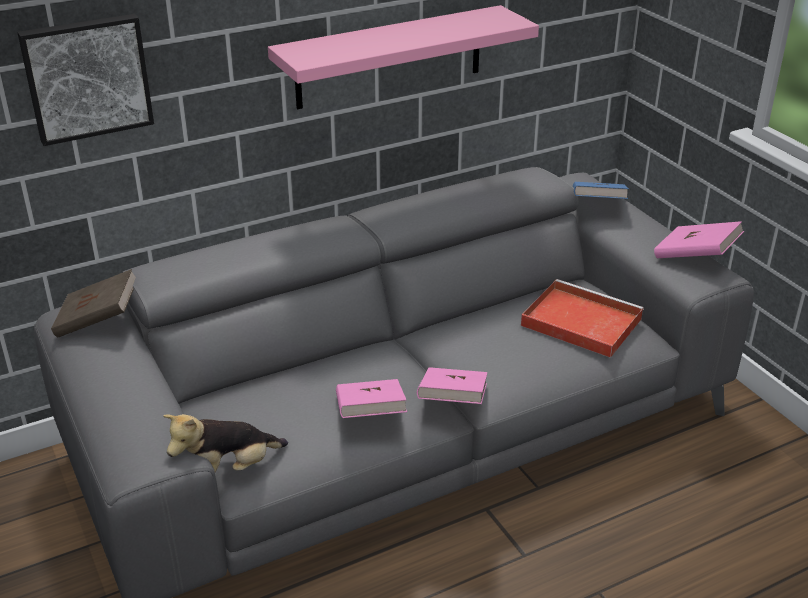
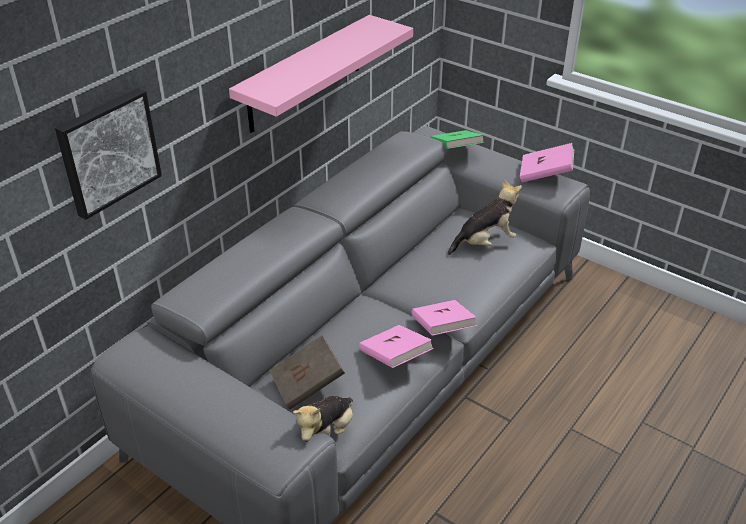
camera: 25 degrees left, 5 degrees up
brown book [51,269,136,338] -> brown book moved to [269,336,345,409]
red tray [521,279,644,358] -> plush toy [447,179,522,255]
blue book [573,182,629,199] -> green book [430,130,484,149]

